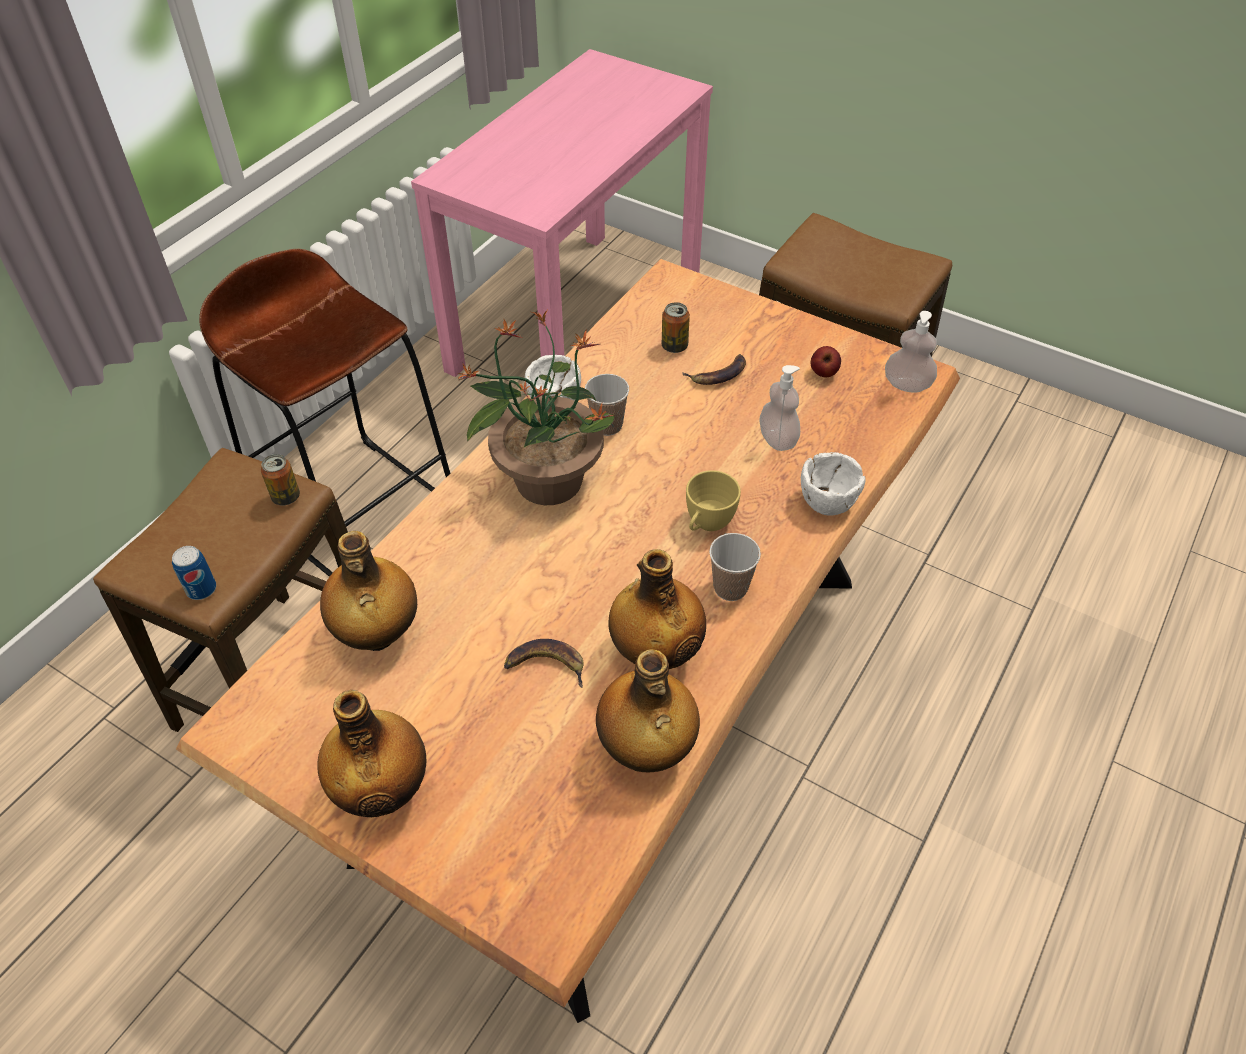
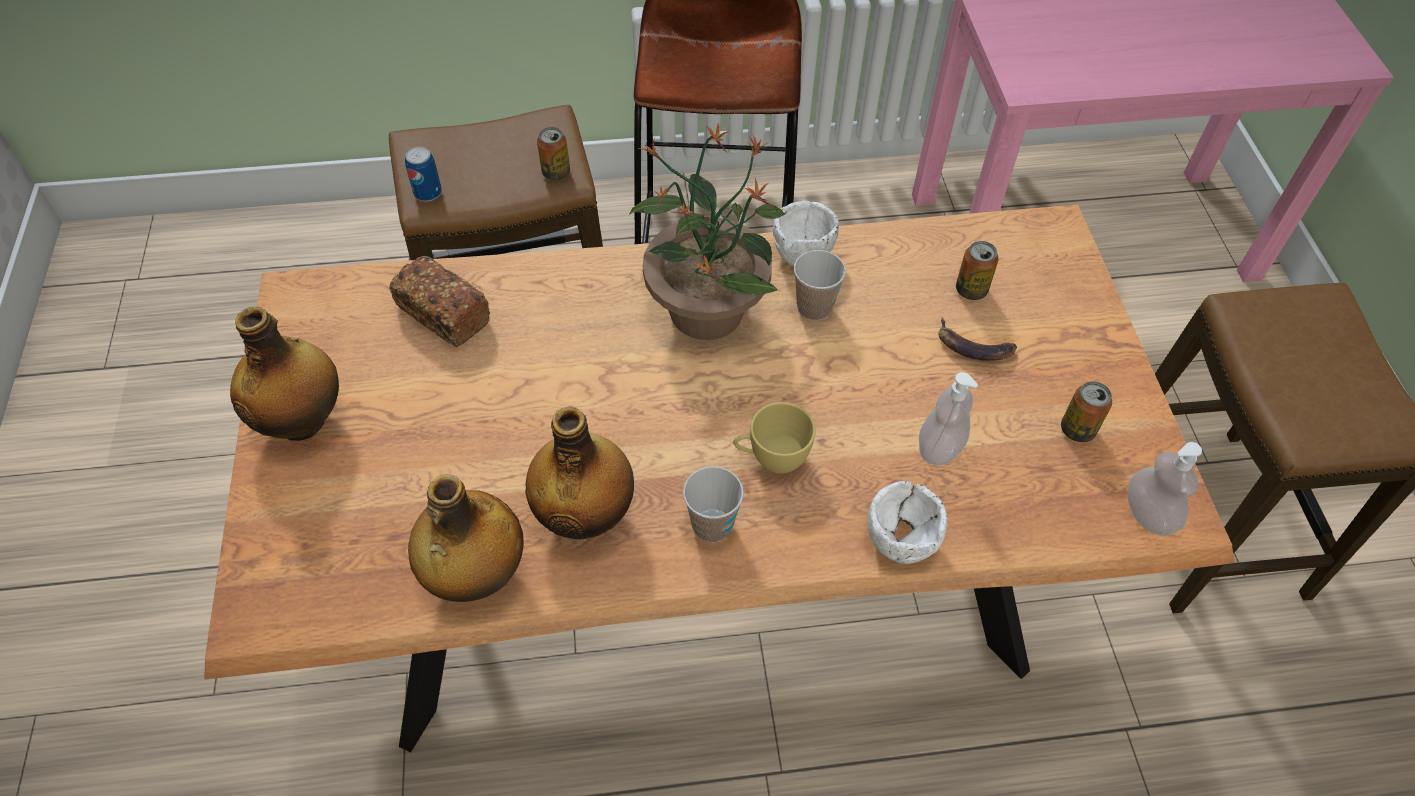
camera: 50 degrees right, 5 degrees up
bottle [320,531,417,651] -> bread [390,256,490,347]
banana [504,639,583,688] -> none
apple [811,346,841,377] -> can [1061,381,1112,442]

